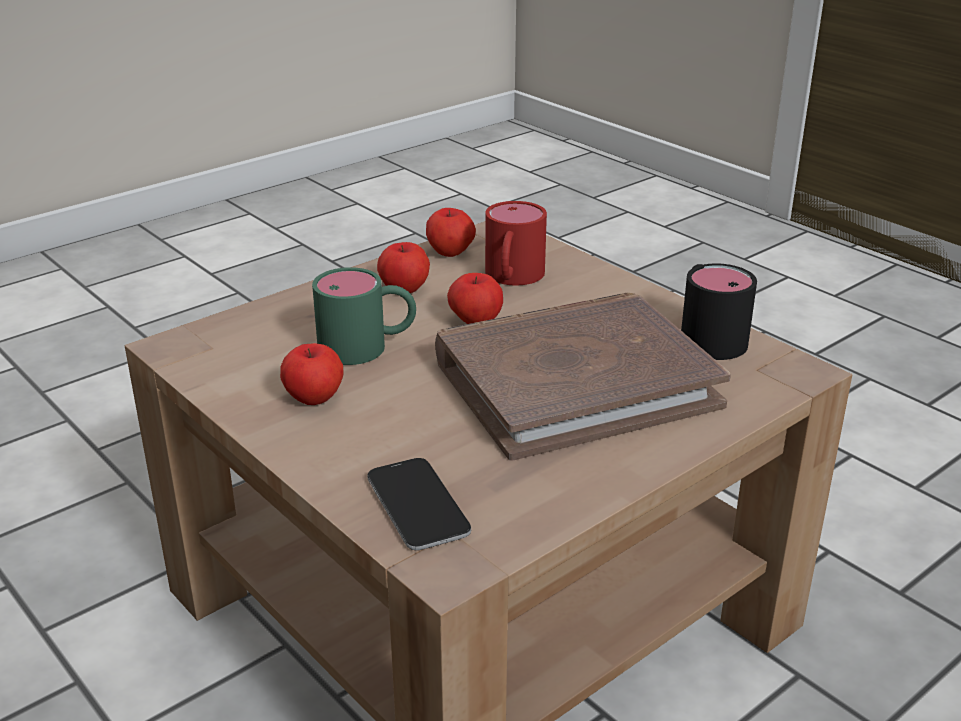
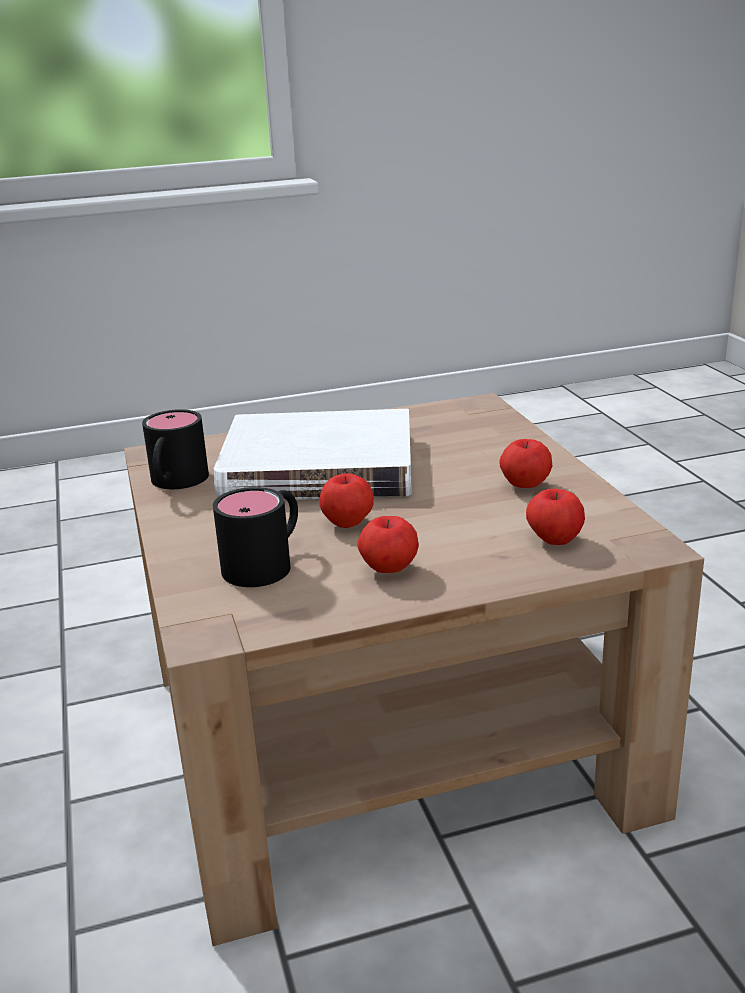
camera: 155 degrees left, 5 degrees down
green mug [312,267,416,365] -> none
phone [367,458,471,550] -> none
apple [426,208,476,257] -> apple moved to [526,489,585,545]
brown book [435,292,731,461] -> white book [213,409,412,500]
red mug [485,201,547,285] -> black mug [213,487,298,587]

